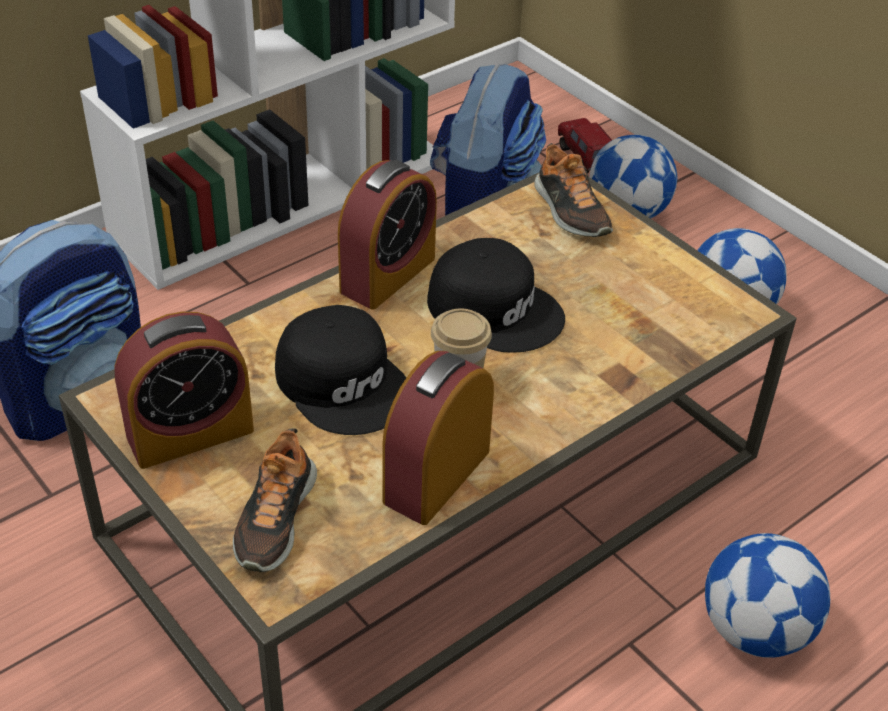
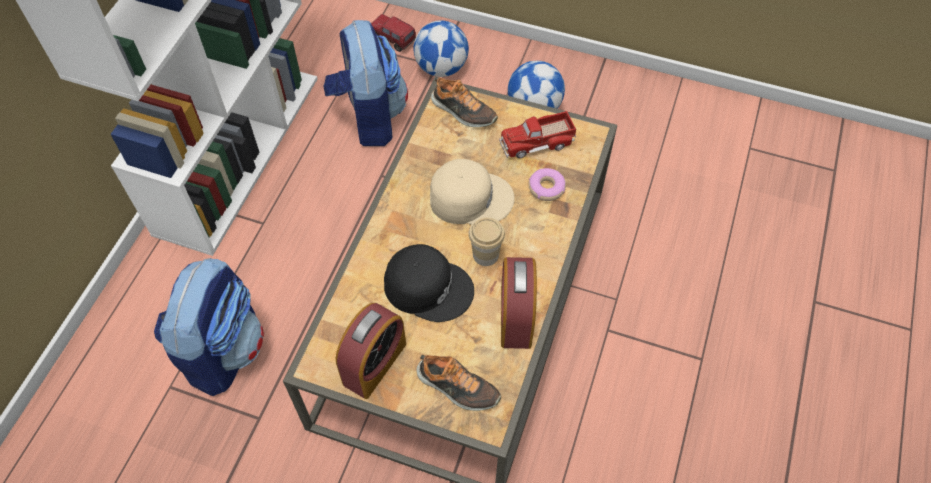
camera: 30 degrees left, 15 degrees up
shoe [233,428,317,572] -> shoe turned 45 degrees counterclockwise [416,355,501,411]
alarm clock [338,160,437,309] -> none
black cap [427,238,565,353] -> beige cap [430,159,515,225]
football [705,533,830,658] -> none
none -> toy truck [499,111,576,158]
none -> donut [529,168,566,201]

